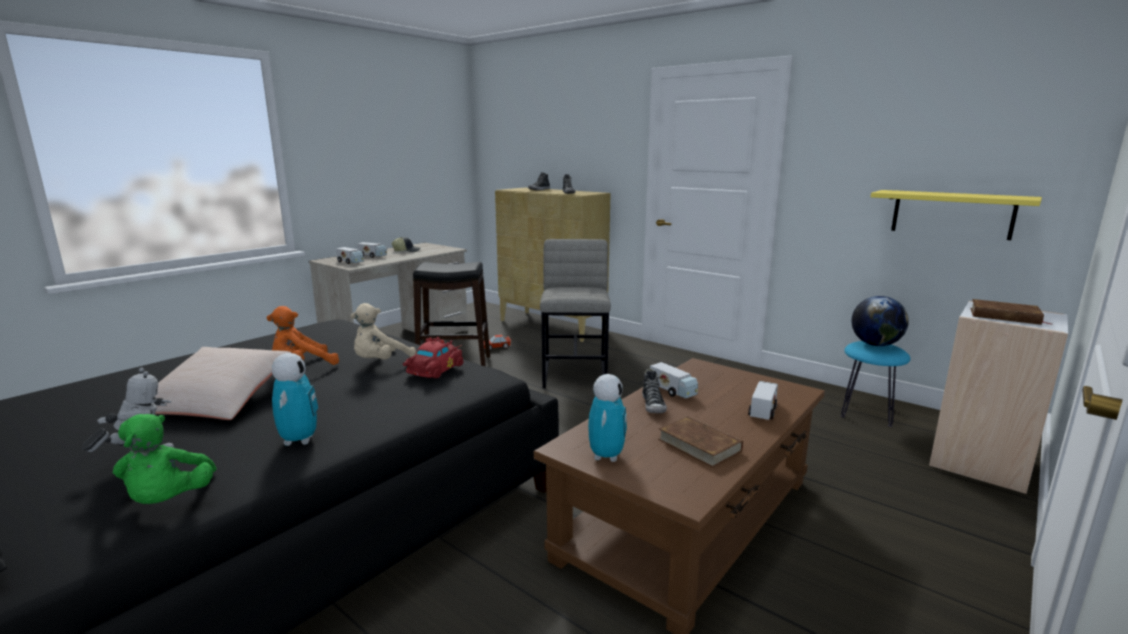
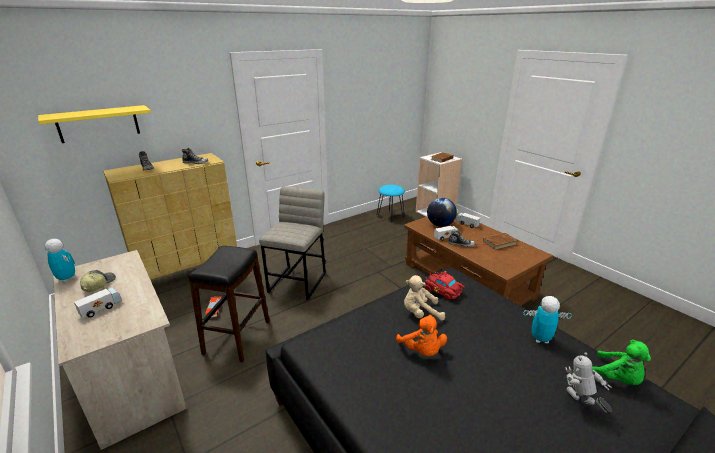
camera: 75 degrees left, 10 degrees up
green plush toy [113,414,217,504] -> green plush toy turned 60 degrees clockwise [592,340,651,385]
beige pillow [154,347,291,420] -> none
toy truck [336,247,364,264] -> none
beige plush toy [350,303,416,360] -> beige plush toy turned 120 degrees clockwise [404,275,445,321]
grey chair [540,239,611,389] -> grey chair turned 90 degrees clockwise [259,186,326,300]
toy robot [588,374,627,462] -> toy robot moved to [45,239,76,282]
globe [851,296,909,346] -> globe moved to [427,198,457,227]
yellow shelf [871,190,1042,240] -> yellow shelf moved to [38,105,151,143]

